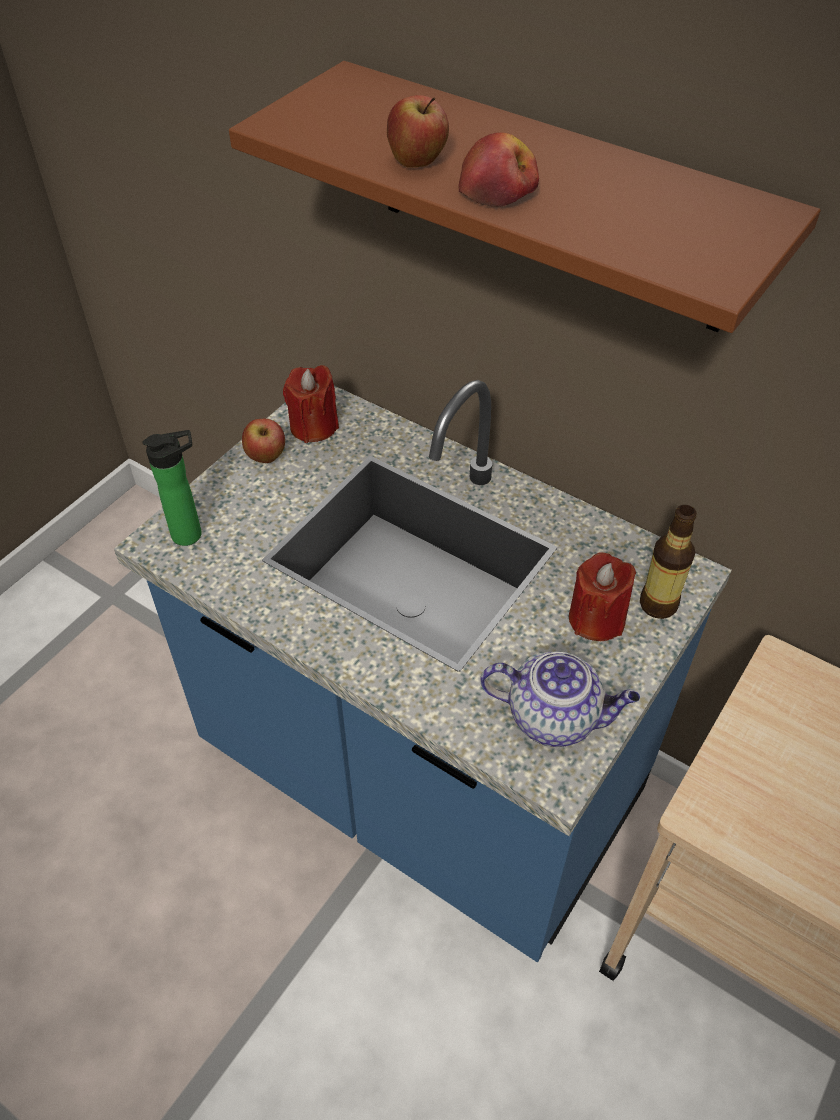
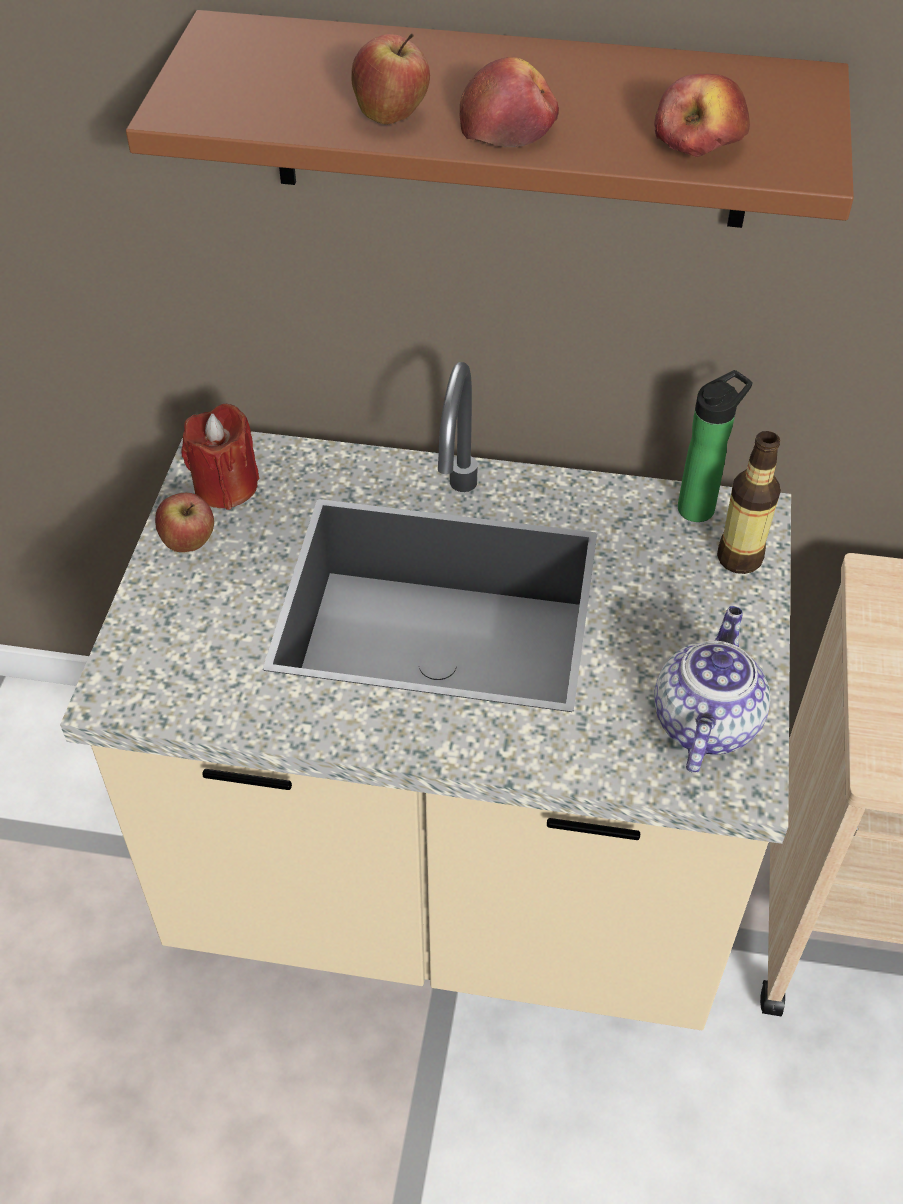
camera: 25 degrees left, 0 degrees up
blue counter [114,380,732,962] -> beige counter [60,362,791,1030]
bottle [143,430,202,546] -> bottle moved to [678,370,753,522]
teapot [480,652,640,747] -> teapot turned 60 degrees counterclockwise [654,606,770,773]
red candle [569,553,636,641] -> none
none -> apple [654,74,750,157]

